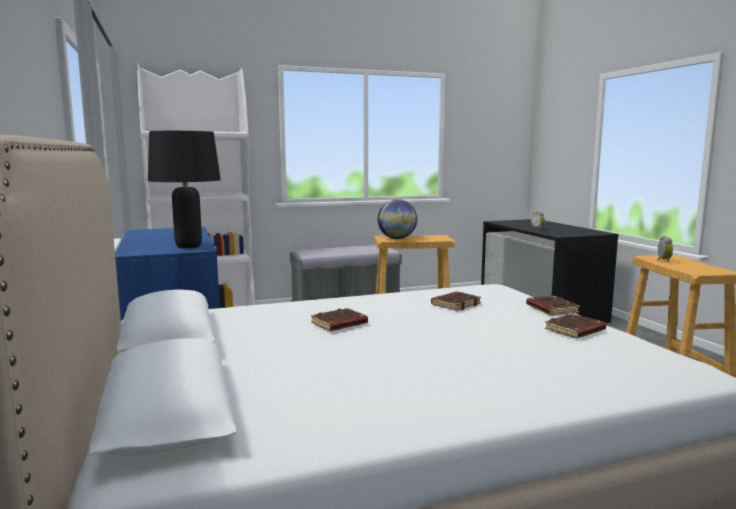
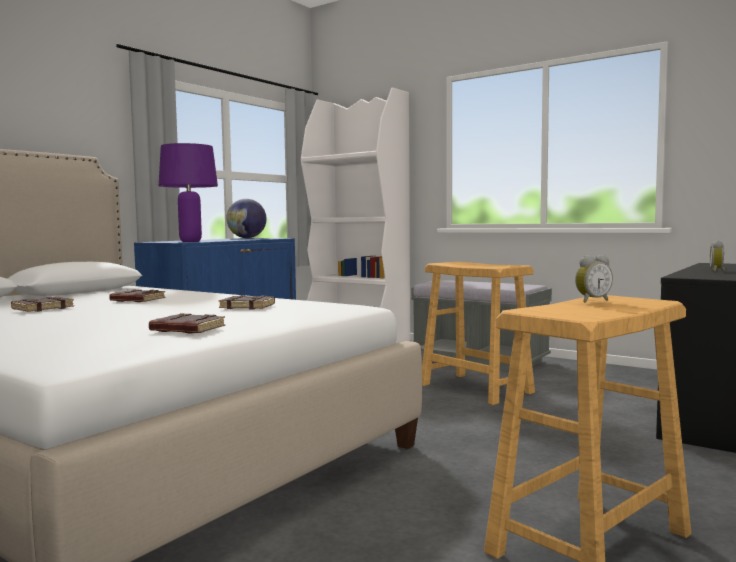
camera: 55 degrees right, 5 degrees down
black table lamp [148,131,221,248] -> purple table lamp [159,143,218,242]
globe [378,199,417,239] -> globe moved to [226,199,267,238]
brown book [526,296,580,315] -> brown book moved to [11,297,74,312]

